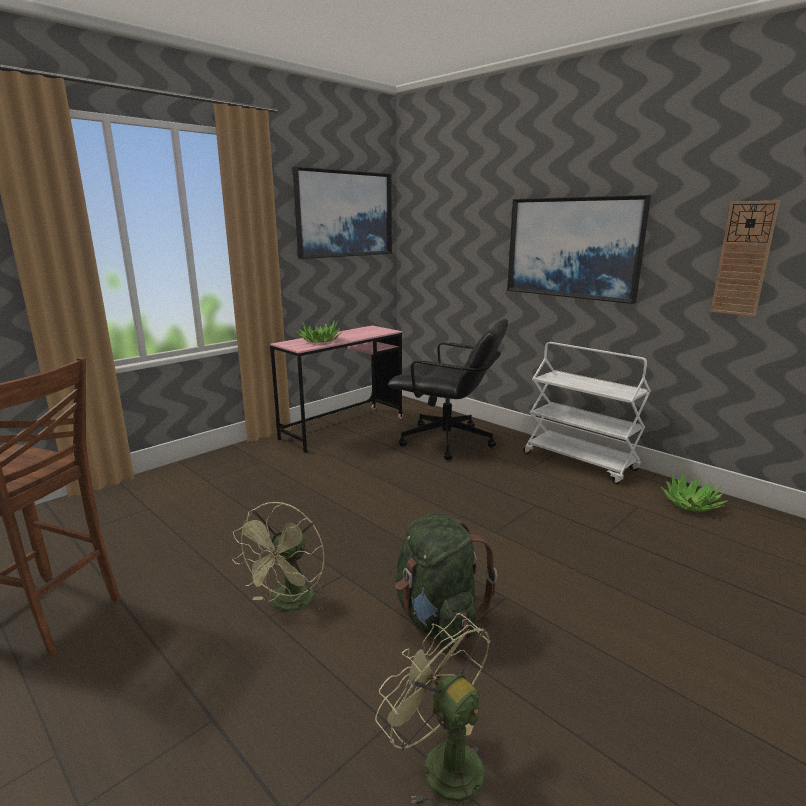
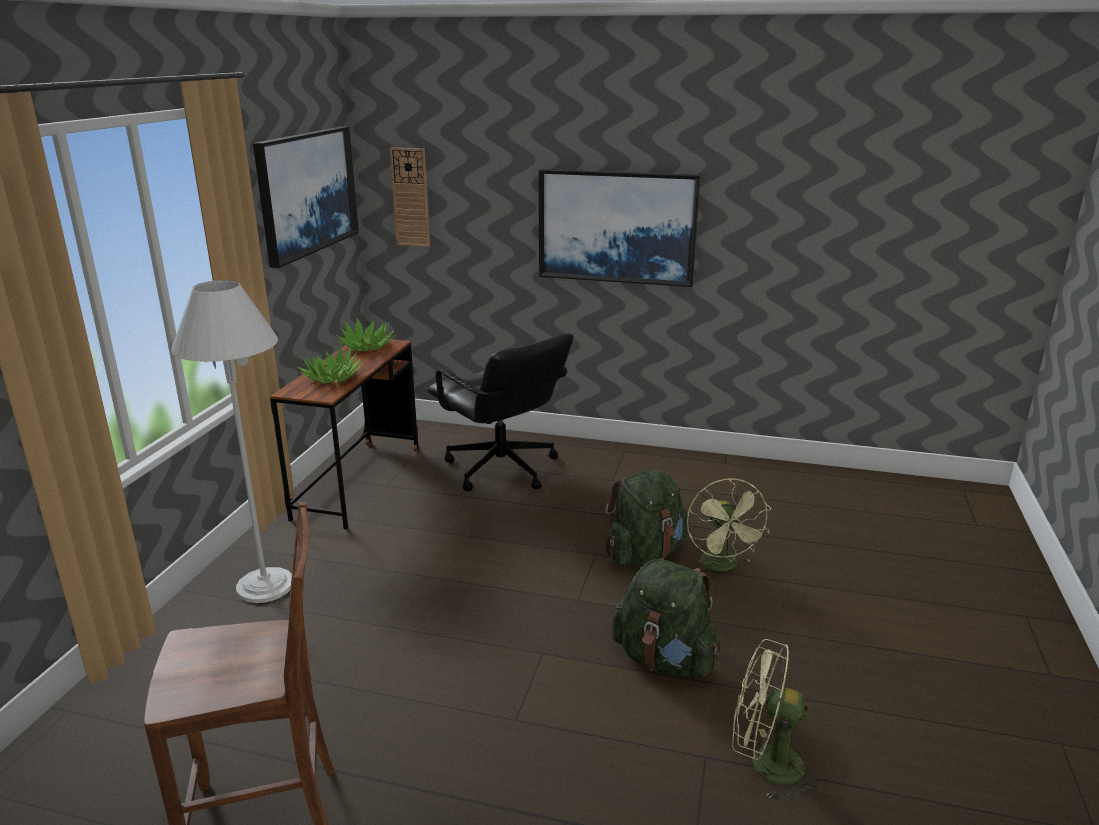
camera: 30 degrees left, 5 degrees up
green fan [232,502,328,611] -> green fan moved to [687,478,771,571]
pink desk [270,325,403,453] -> brown desk [270,339,419,530]
black office chair [388,319,508,460] -> black office chair turned 60 degrees clockwise [427,334,573,491]
white cart [523,342,651,484] -> none
potted plant [661,472,728,512] -> potted plant moved to [336,319,396,351]
wall clock [711,201,780,316] -> wall clock moved to [390,148,430,247]
none -> white floor lamp [171,280,292,603]
none -> green backpack [605,470,687,565]

